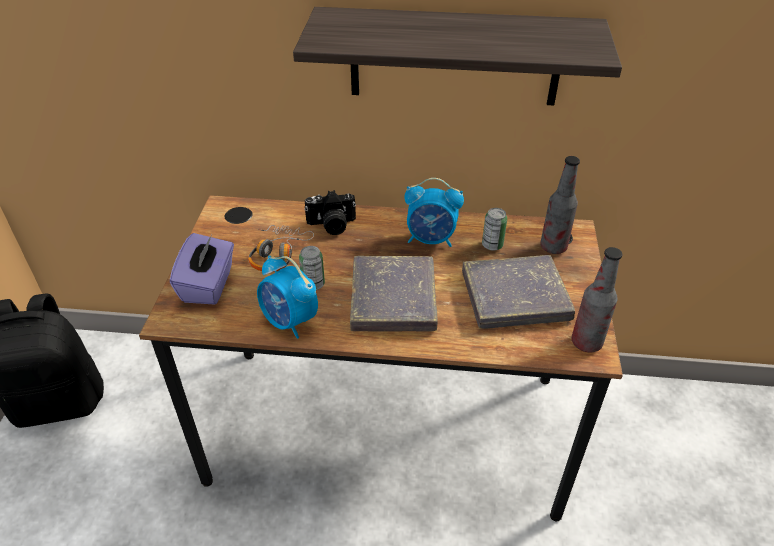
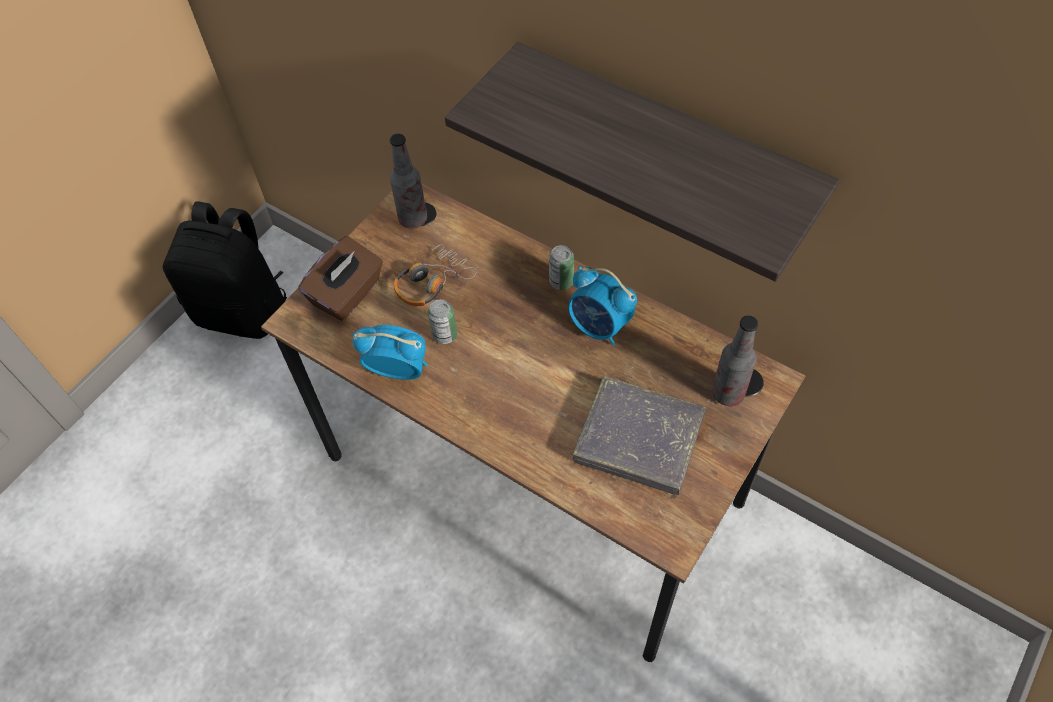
camera: 30 degrees right, 15 degrees up
purple tissue box [170,233,234,305] -> brown tissue box [299,236,383,321]
alarm clock [257,255,318,339] -> alarm clock turned 120 degrees clockwise [353,325,428,380]
camera [304,190,356,235] -> none
grey book [350,256,438,332] -> none
can [482,208,507,251] -> can moved to [549,245,574,290]
bottle [572,247,622,352] -> bottle moved to [390,134,427,229]

